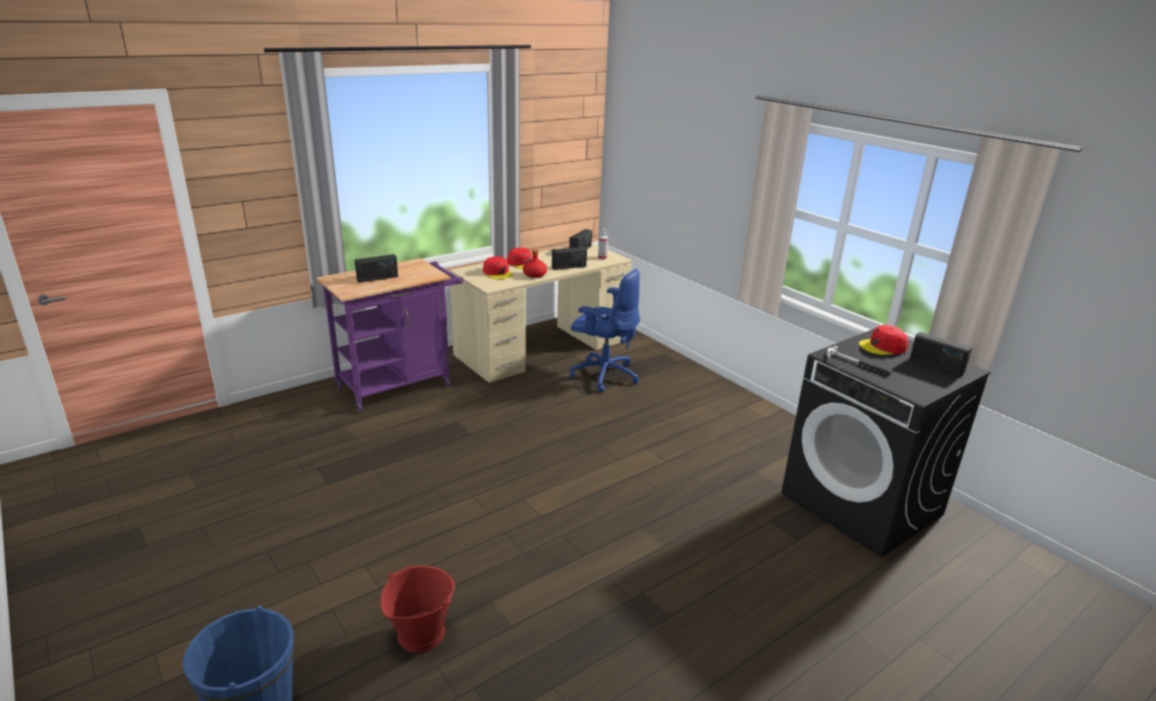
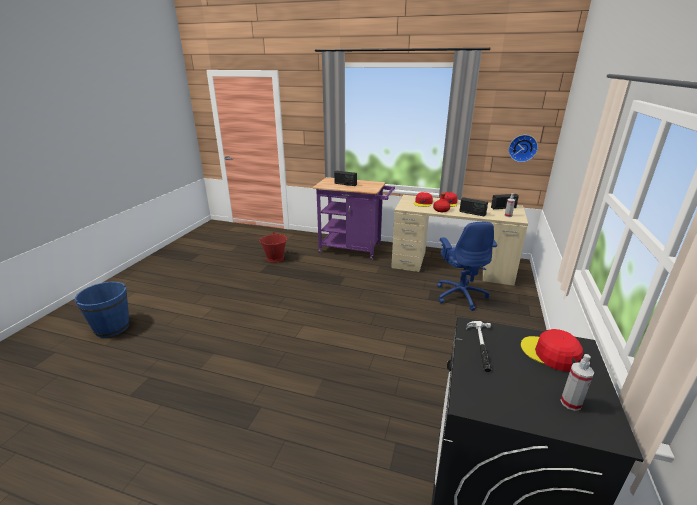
camera: 55 degrees right, 0 degrees up
red bucket [381,566,455,653] -> red bucket moved to [259,232,287,263]
radio [910,332,972,376] -> spray bottle [561,354,594,411]
none -> wall clock [509,135,538,162]

